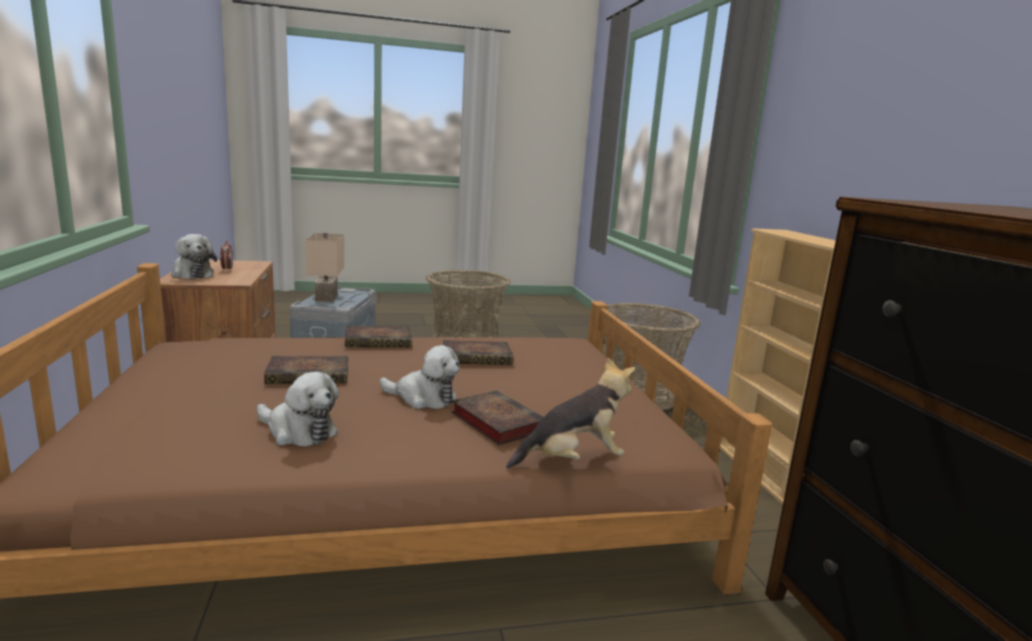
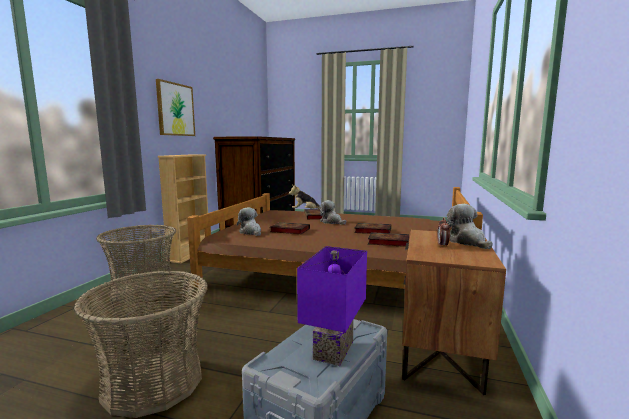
camera: 150 degrees left, 5 degrees down
plush toy [257,372,339,447] -> plush toy moved to [237,207,261,236]
beige table lamp [305,232,344,302] -> purple table lamp [297,246,367,366]
book [345,326,412,347] -> book moved to [368,232,409,247]
none -> picture [156,79,195,136]

